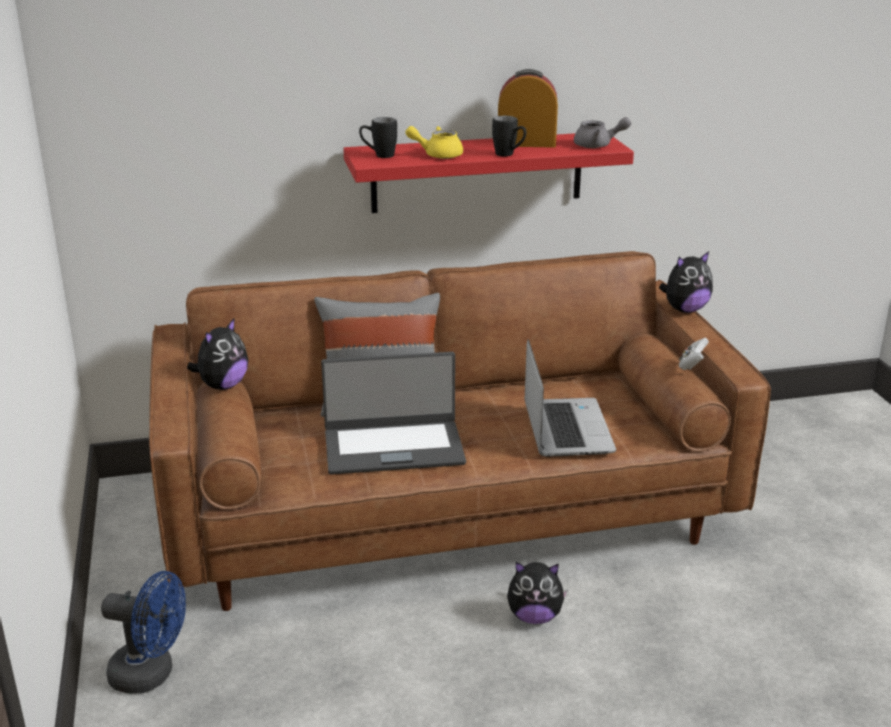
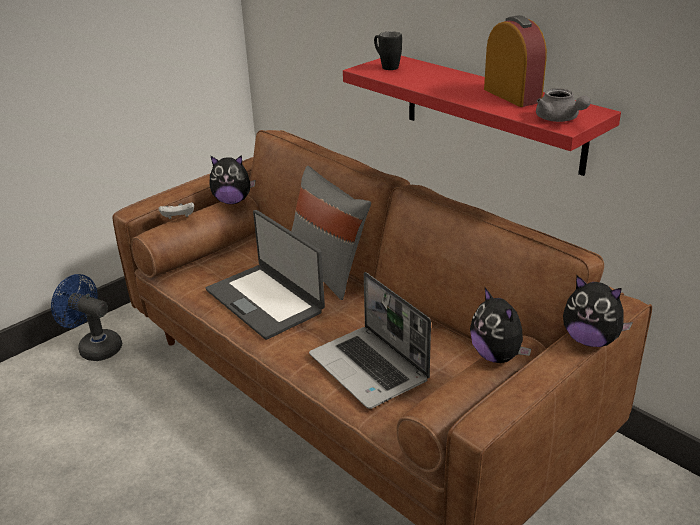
camera: 60 degrees right, 5 degrees up
blue fan [101,571,186,694] -> blue fan turned 135 degrees clockwise [51,274,122,361]
yellow teapot [405,126,463,159] -> none
black mug [492,116,526,156] -> none
plush toy [507,562,568,624] -> plush toy moved to [470,288,531,363]
laptop [525,339,616,457] -> laptop turned 90 degrees clockwise [309,272,431,409]
white game controller [679,338,709,370] -> white game controller moved to [159,202,194,219]

